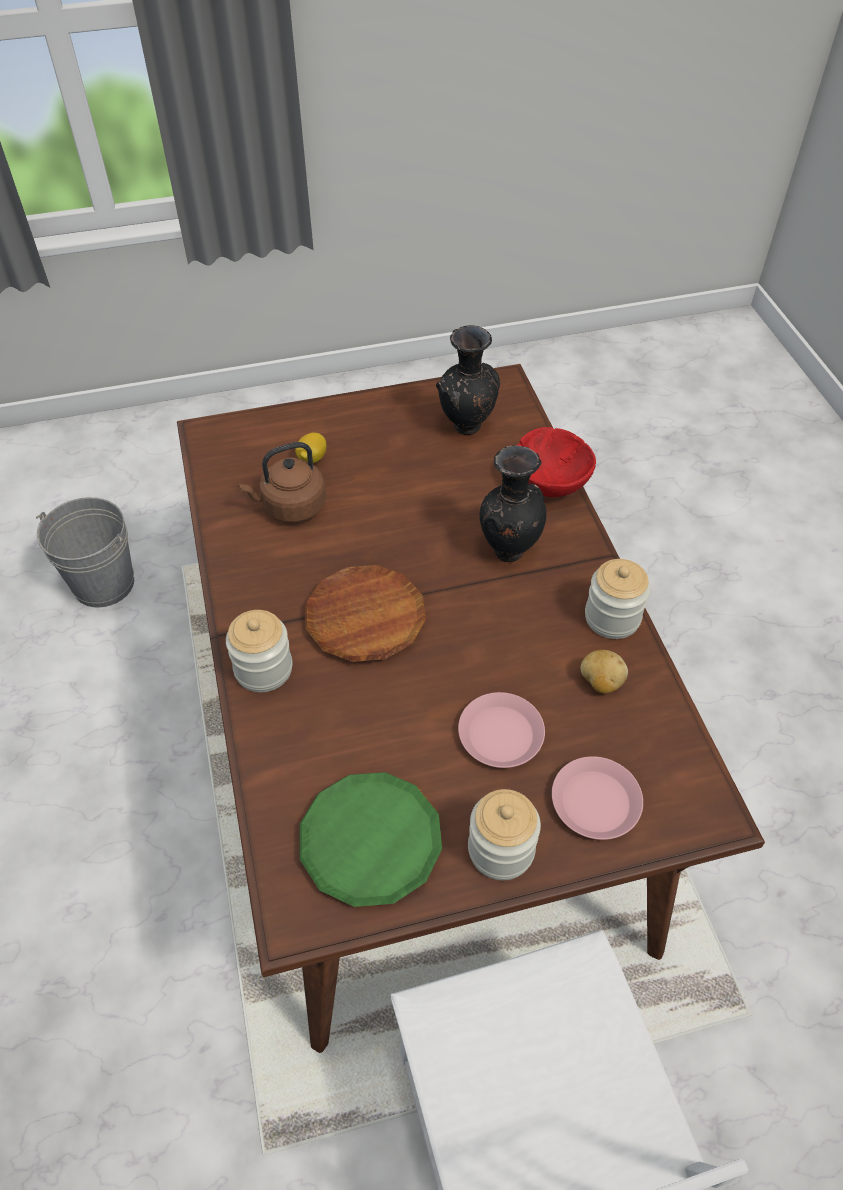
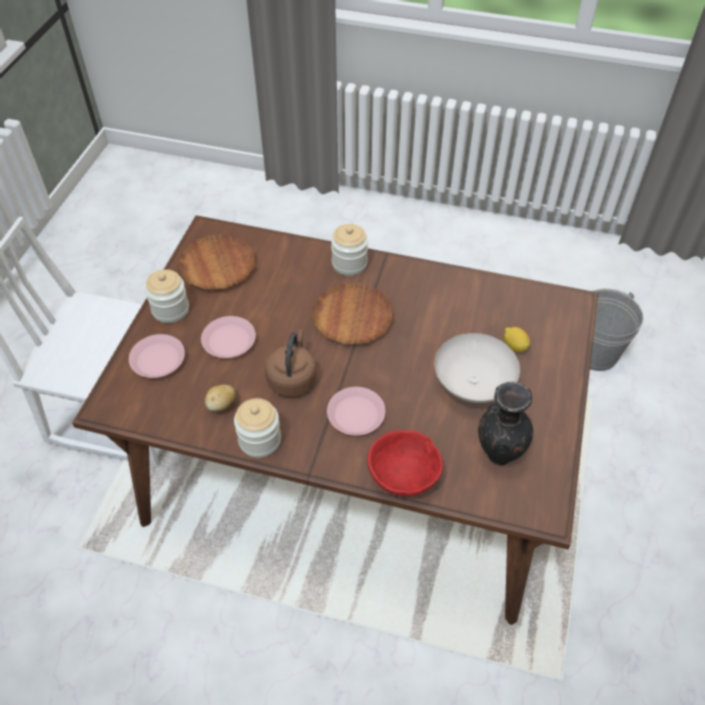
camera: 120 degrees right, 0 degrees up
brown kettle [238,442,326,523] -> brown kettle moved to [265,330,316,397]
green plate [300,772,442,907] -> brown plate [178,234,255,290]
black vase [480,445,547,562] -> pink plate [327,387,386,435]
none -> white bowl [435,333,520,403]

